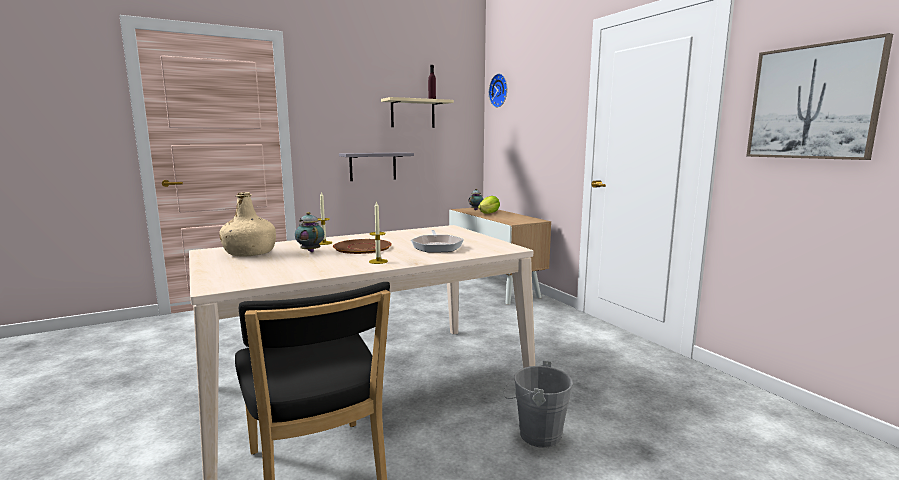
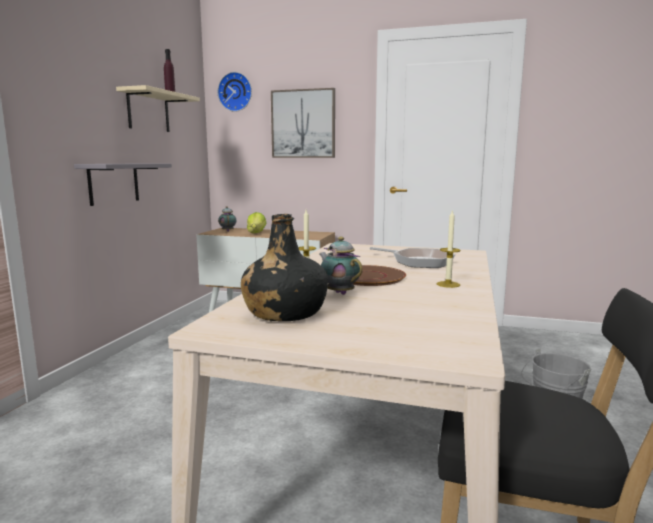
camera: 45 degrees left, 0 degrees up
beige bottle [219,192,276,257] -> black bottle [241,214,328,321]
teapot [295,212,324,252] -> teapot turned 45 degrees clockwise [319,237,363,295]
picture [746,33,893,160] -> picture moved to [271,88,335,158]

